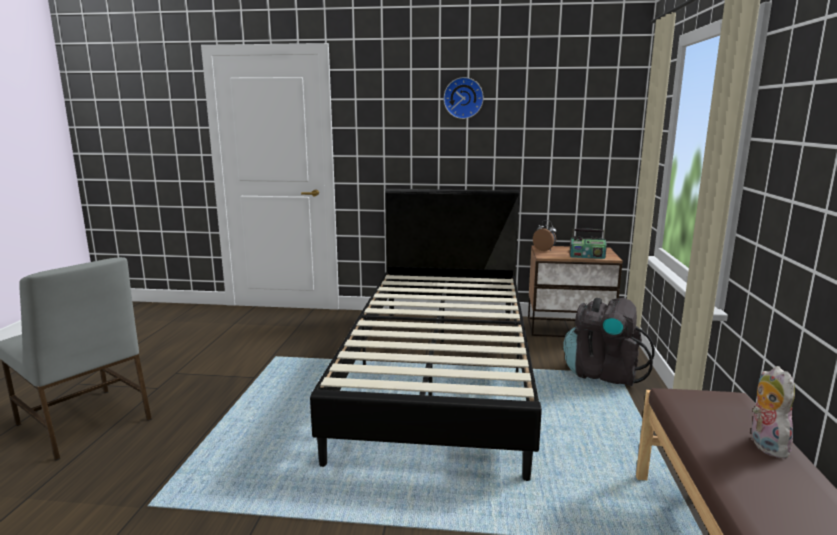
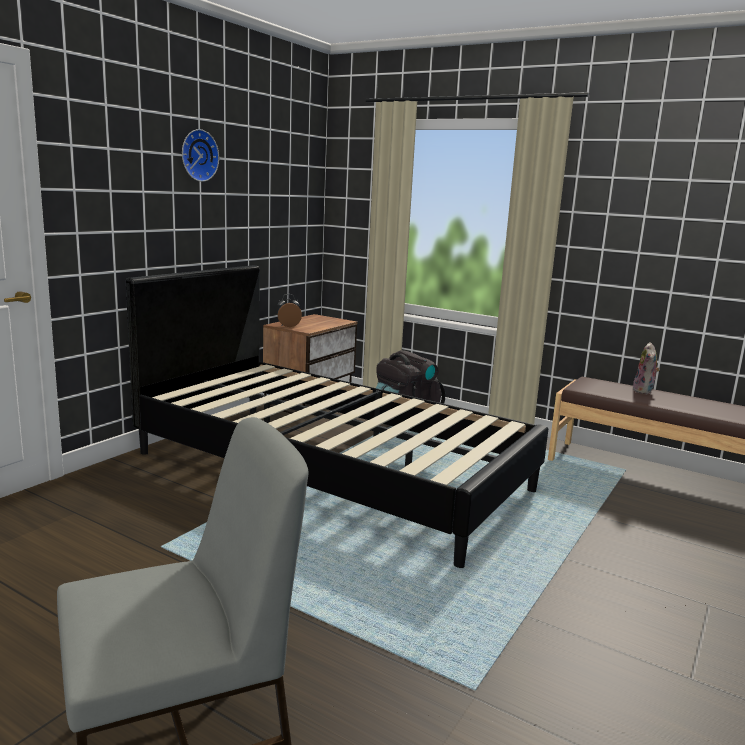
camera: 65 degrees left, 0 degrees up
radio [569,228,607,259] -> none
plush toy [750,366,795,459] -> plush toy turned 105 degrees counterclockwise [632,342,660,394]

